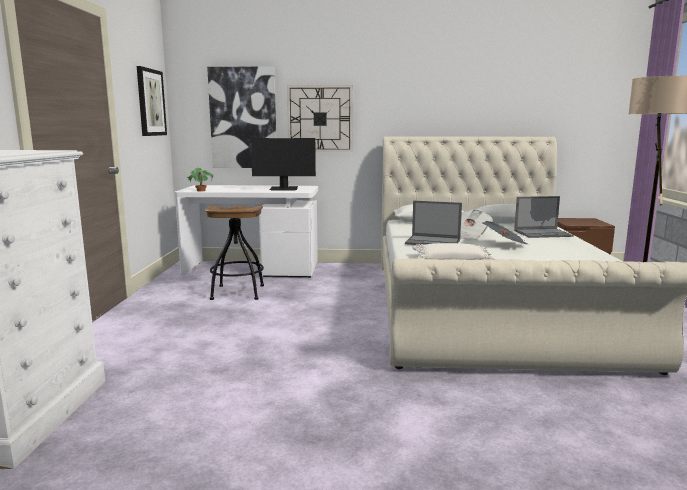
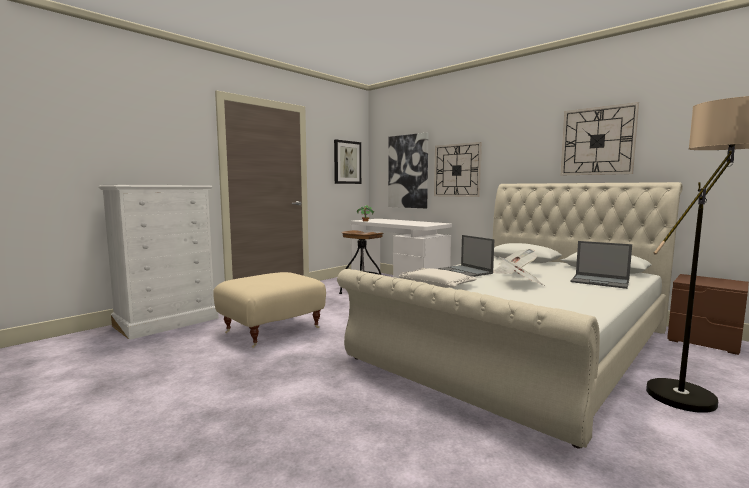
camera: 40 degrees right, 5 degrees down
monitor [251,138,316,191] -> none
none -> beige ottoman [213,272,326,348]
none -> wall clock [561,102,639,176]

